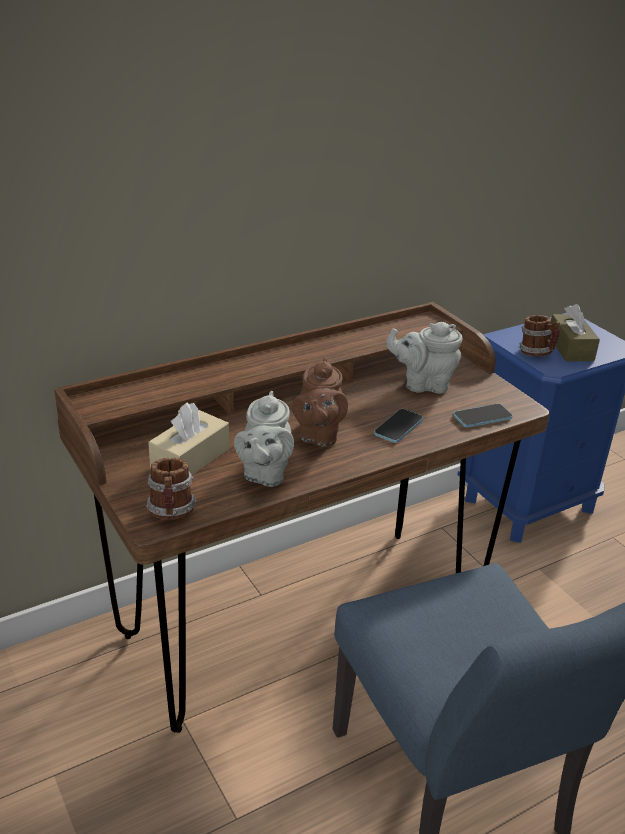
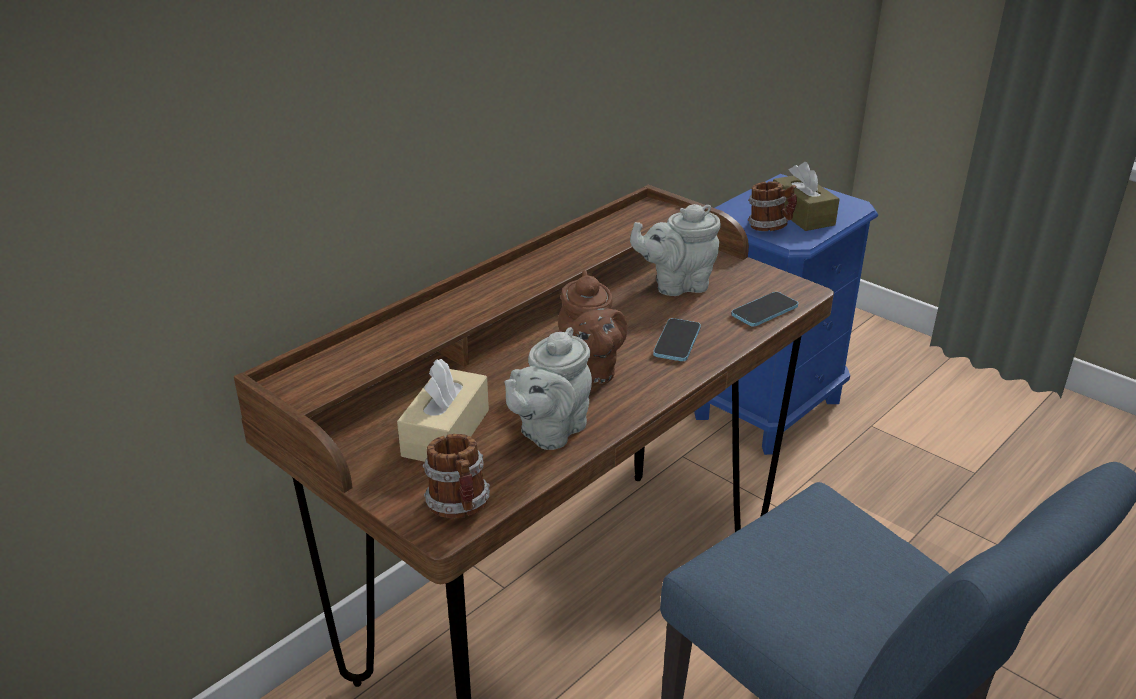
camera: 15 degrees left, 0 degrees up
grey teapot [234,391,294,487] -> grey teapot turned 45 degrees clockwise [504,327,592,450]

